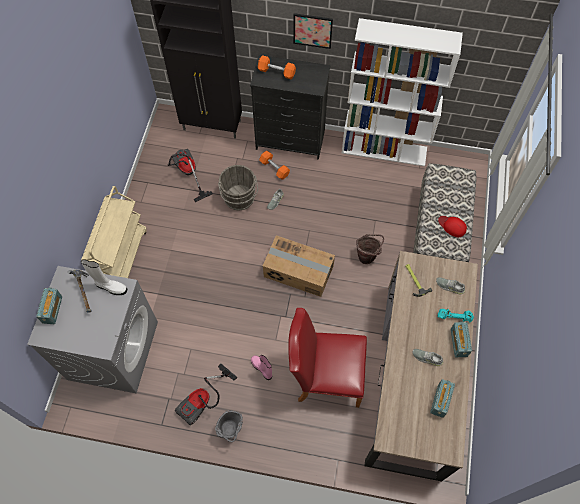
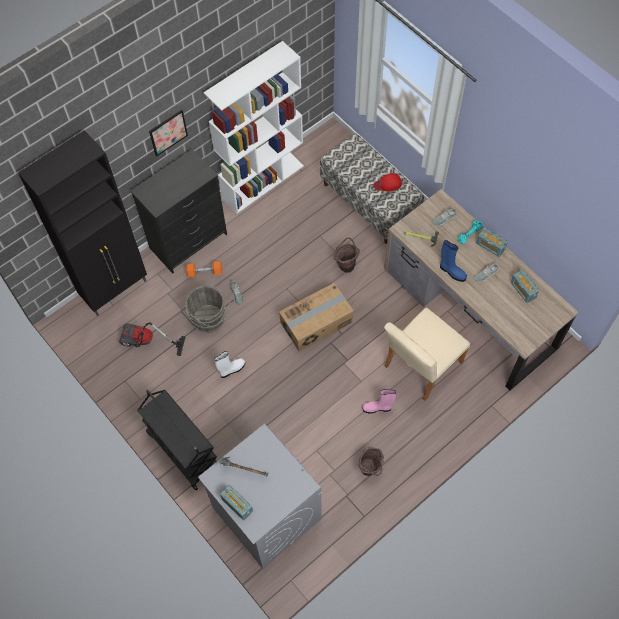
camera: 50 degrees left, 0 degrees up
beige cart [81,186,147,278] -> black cart [137,390,217,490]
white boot [81,259,127,295] -> white boot moved to [215,351,245,378]
vacuum cleaner [175,363,238,425] -> brown bucket [359,447,384,476]
grey bucket [215,410,243,442] -> none
orange dumbbell [258,55,296,79] -> none
red chair [288,308,367,408] -> beige chair [384,308,470,401]
none -> blue boot [440,240,467,282]

